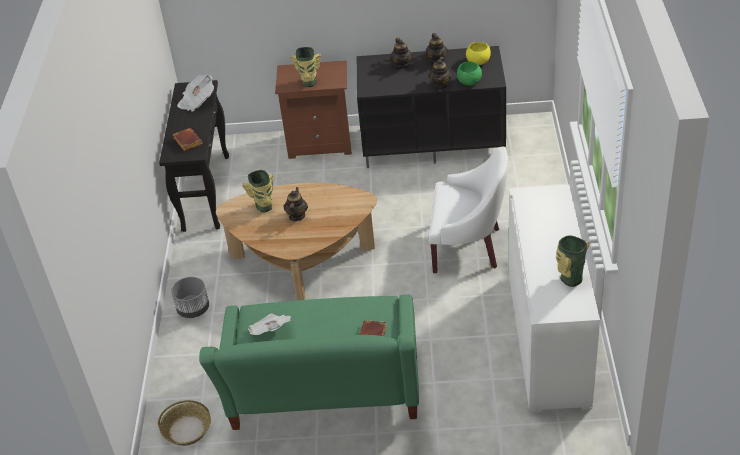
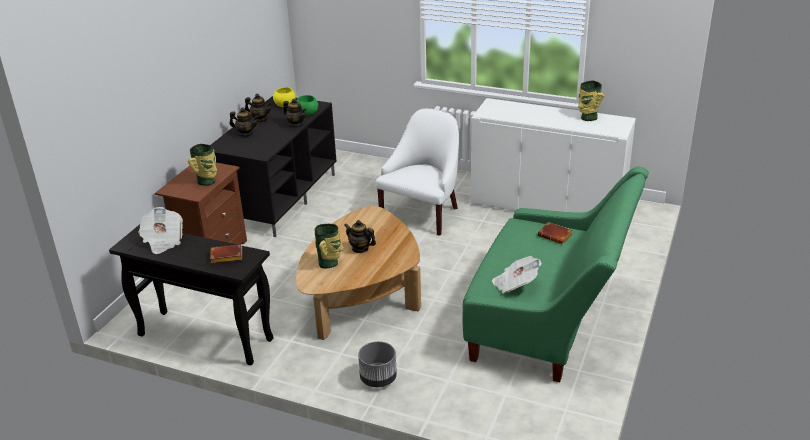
camera: 70 degrees left, 10 degrees down
basket [158,400,211,446] -> none

